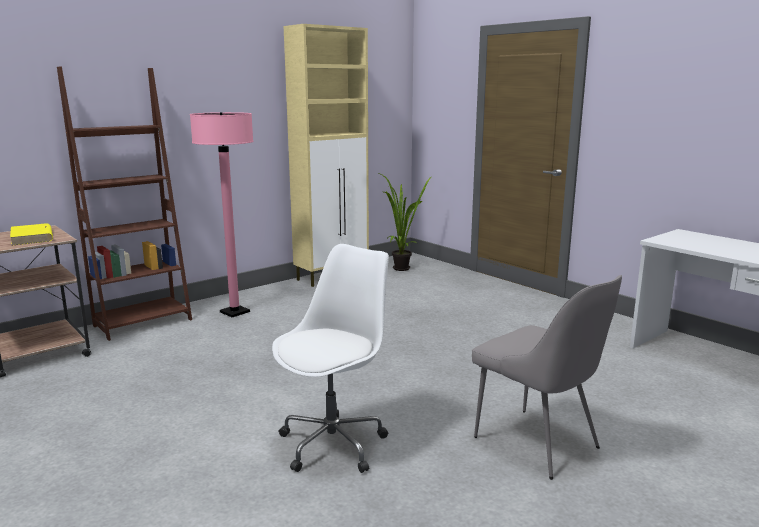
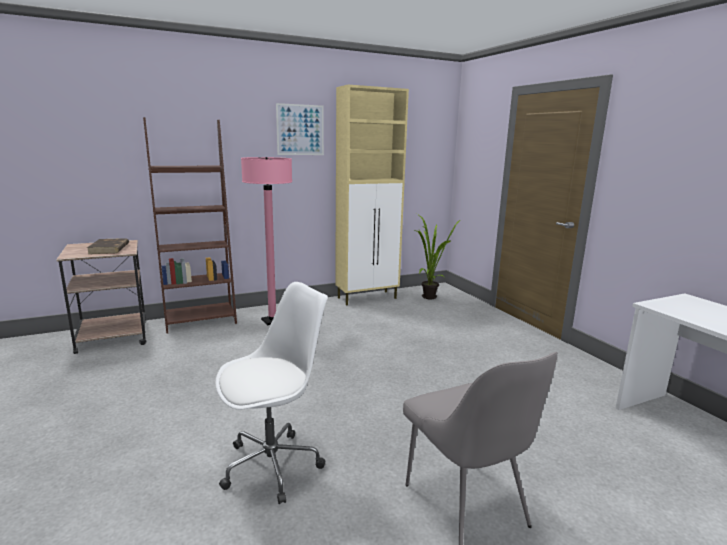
camera: 15 degrees right, 0 degrees up
yellow book [10,223,53,246] -> brown book [87,238,129,254]
none -> picture [276,103,324,155]

